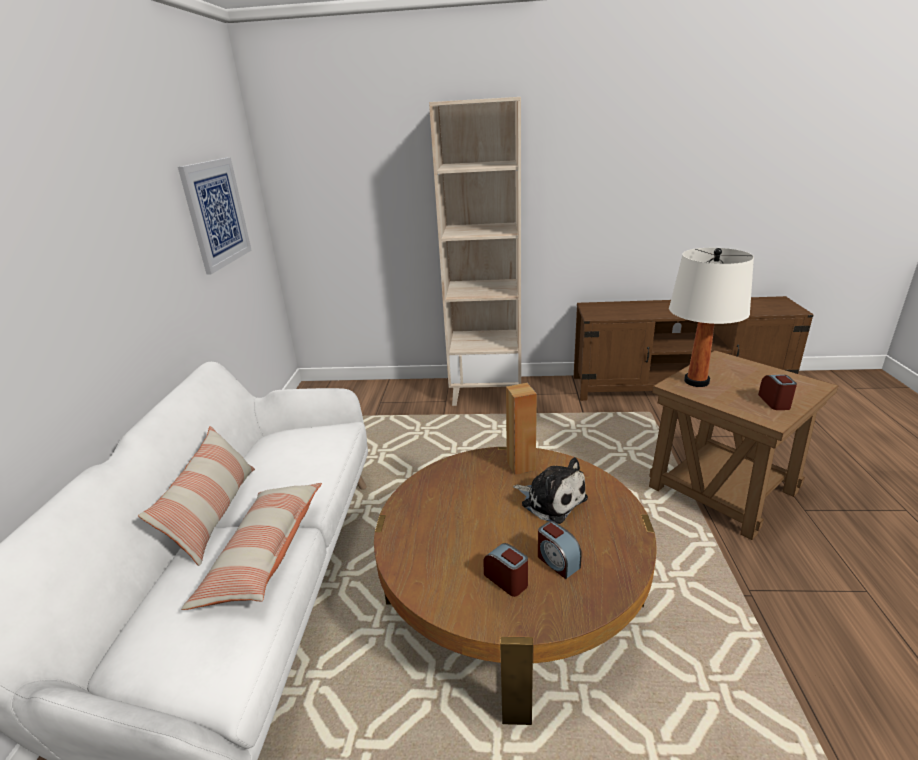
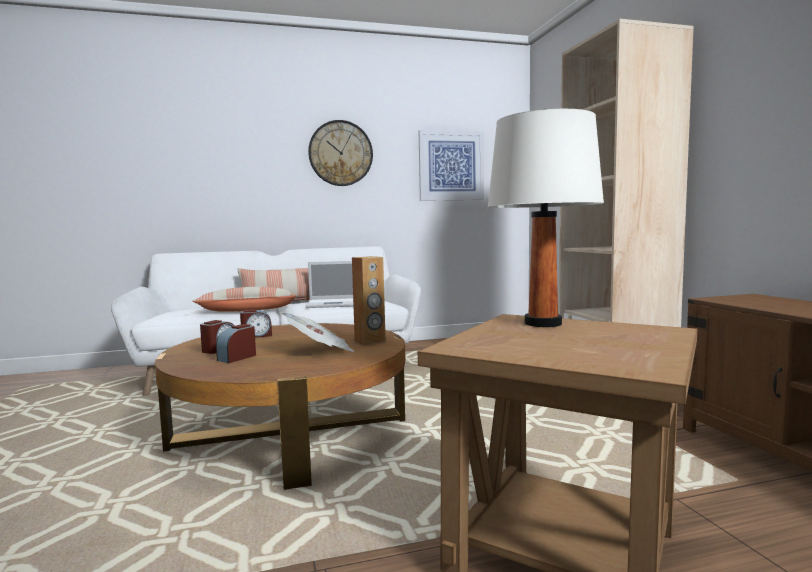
camera: 70 degrees right, 20 degrees down
plush toy [513,457,588,524] -> newspaper [280,312,355,352]
alarm clock [758,375,797,410] -> alarm clock moved to [240,309,272,338]
none -> laptop [306,261,353,308]
none -> wall clock [308,120,373,186]

